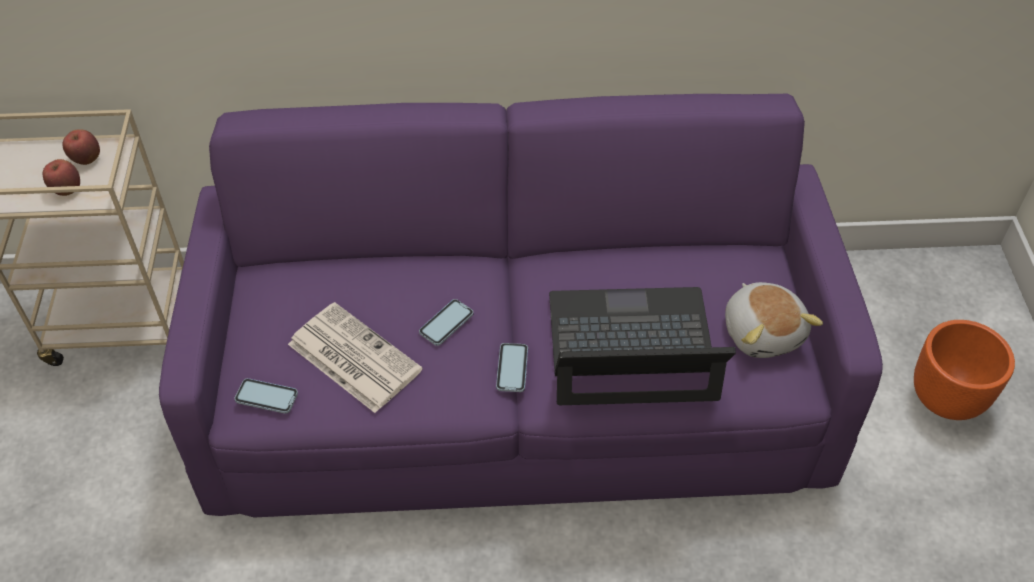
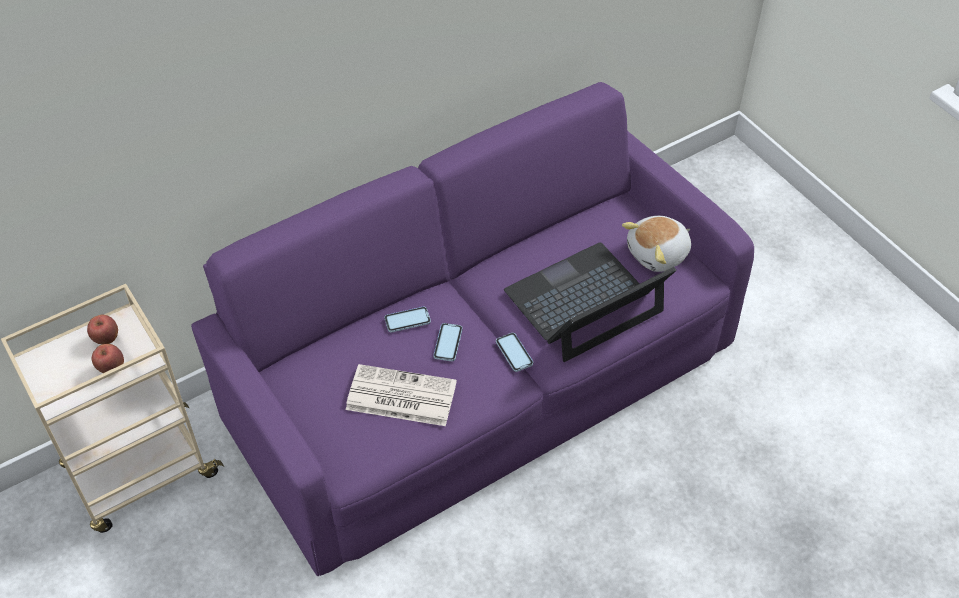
camera: 30 degrees left, 0 degrees up
phone [234,378,298,414] -> phone moved to [384,307,431,332]
plush toy [725,282,823,358] -> plush toy turned 105 degrees clockwise [622,216,691,272]
orange planter [914,320,1015,420] -> none

